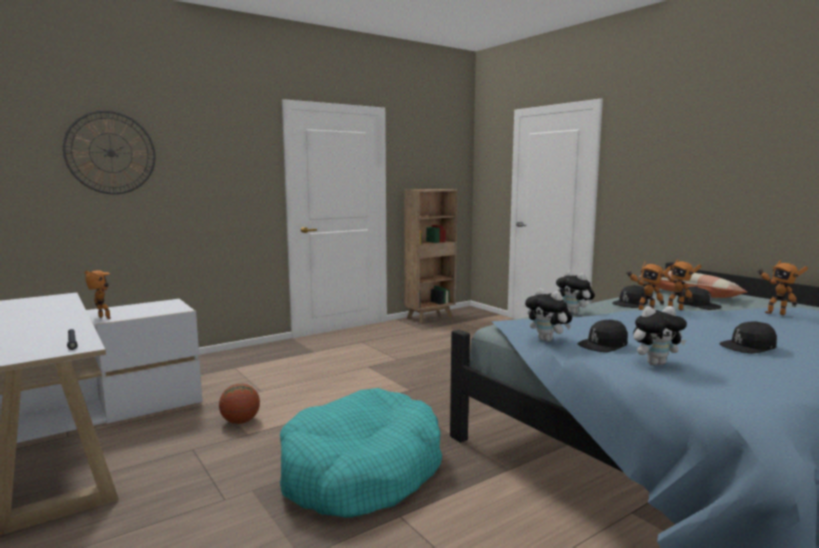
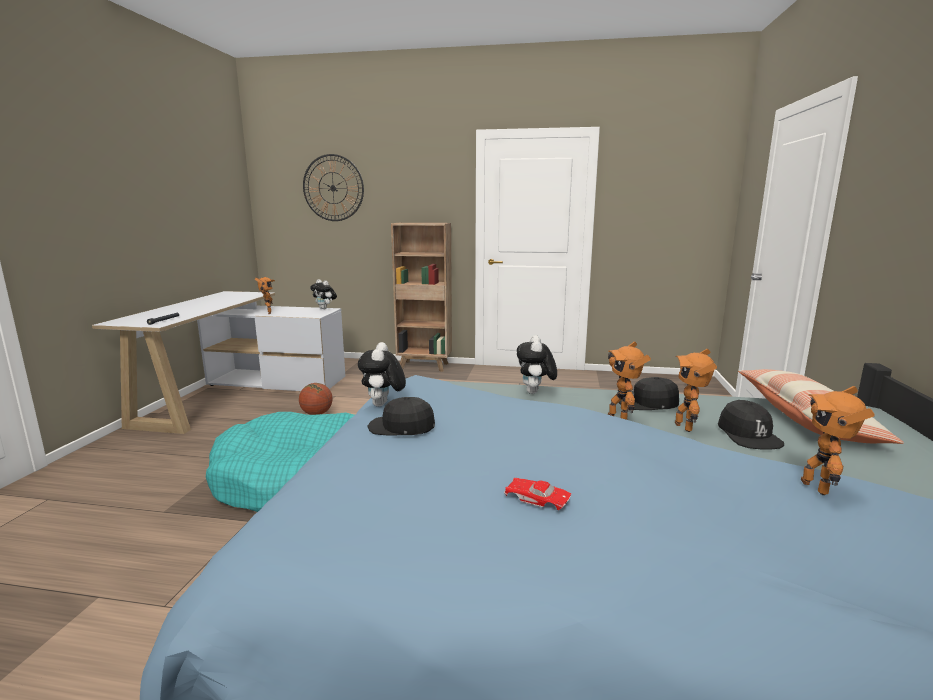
camera: 45 degrees right, 5 degrees up
brown bookcase [404,189,457,324] -> brown bookcase moved to [391,223,452,372]
plush toy [633,306,687,365] -> plush toy moved to [310,279,337,309]
black cap [719,321,777,354] -> red toy car [504,478,571,510]

